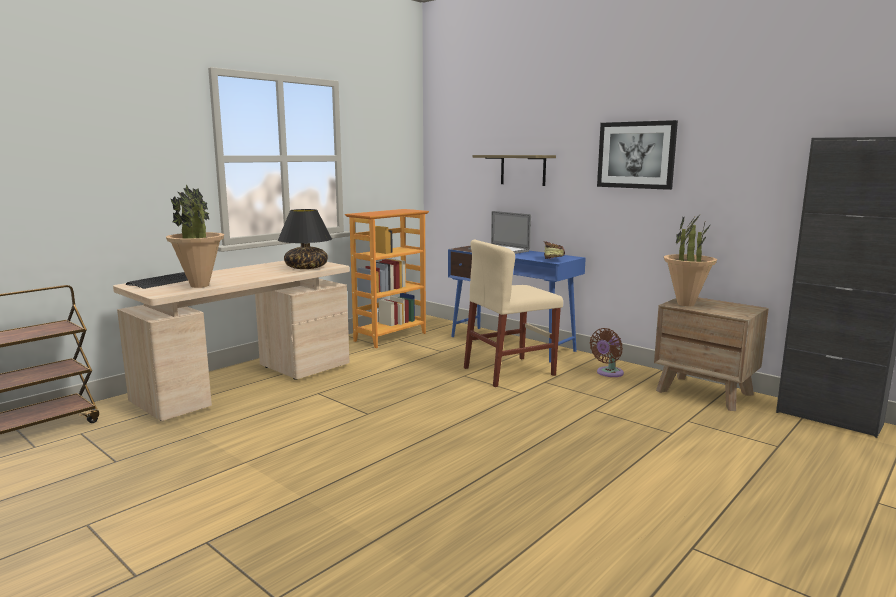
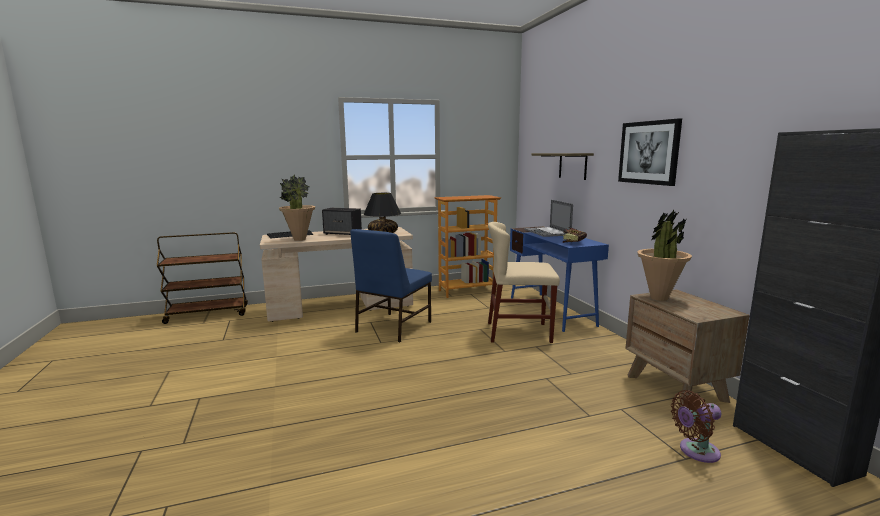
camera: 30 degrees right, 0 degrees up
brown fan [590,328,624,377] -> brown fan moved to [671,390,721,463]
none -> speaker [322,208,362,235]
none -> blue chair [350,229,432,342]

